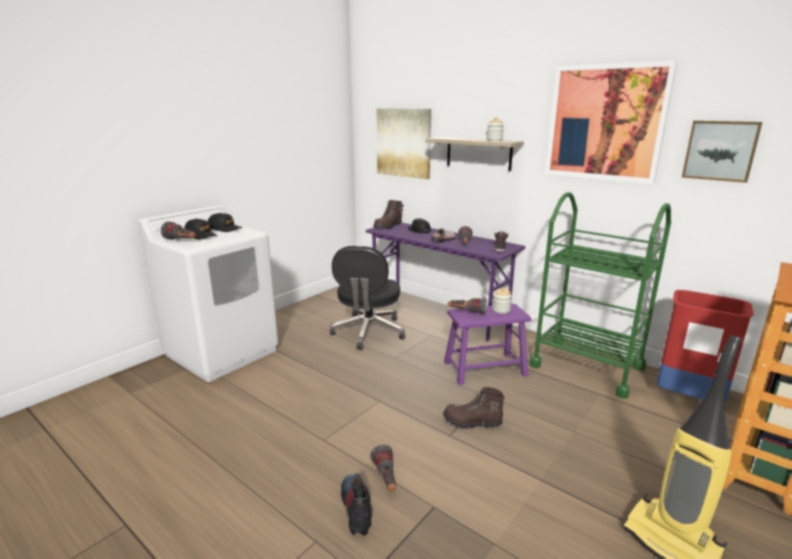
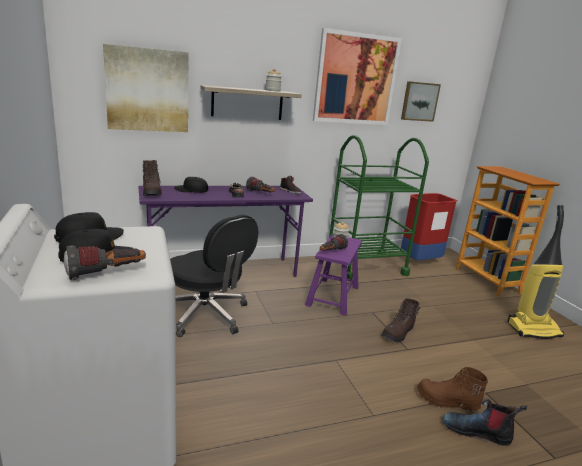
camera: 60 degrees left, 0 degrees up
flashlight [370,445,396,492] -> brown boot [417,367,488,411]

